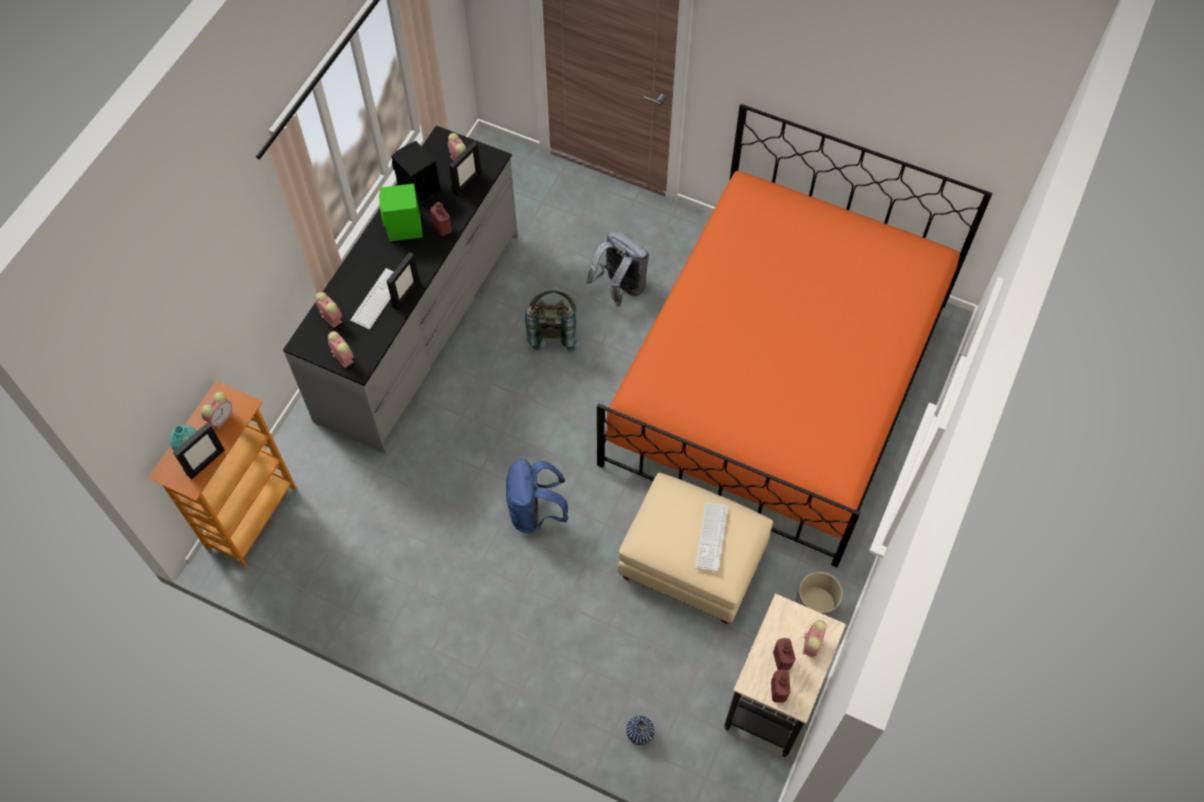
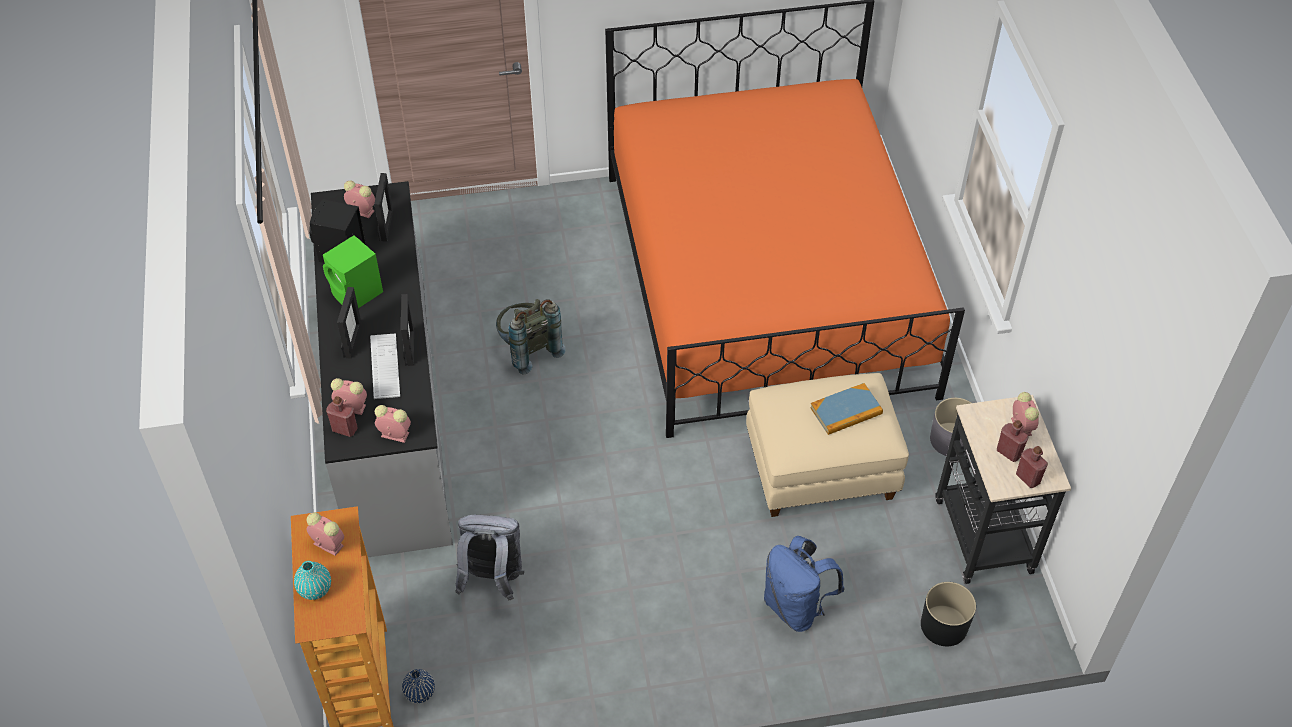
camera: 35 degrees left, 10 degrees down
picture frame [173,423,225,479] -> picture frame moved to [337,287,362,359]
alarm clock [201,392,233,430] -> alarm clock turned 60 degrees counterclockwise [307,512,344,556]
red bottle [430,202,452,236] -> red bottle moved to [326,396,357,437]
blue backpack [506,459,568,533] -> blue backpack moved to [764,536,845,632]
grey backpack [586,231,649,306] -> grey backpack moved to [455,515,524,600]
blue vase [626,716,655,745] -> blue vase moved to [402,669,435,703]
keyboard [695,502,728,572] -> book [810,383,883,435]
none -> black planter [921,582,976,646]

